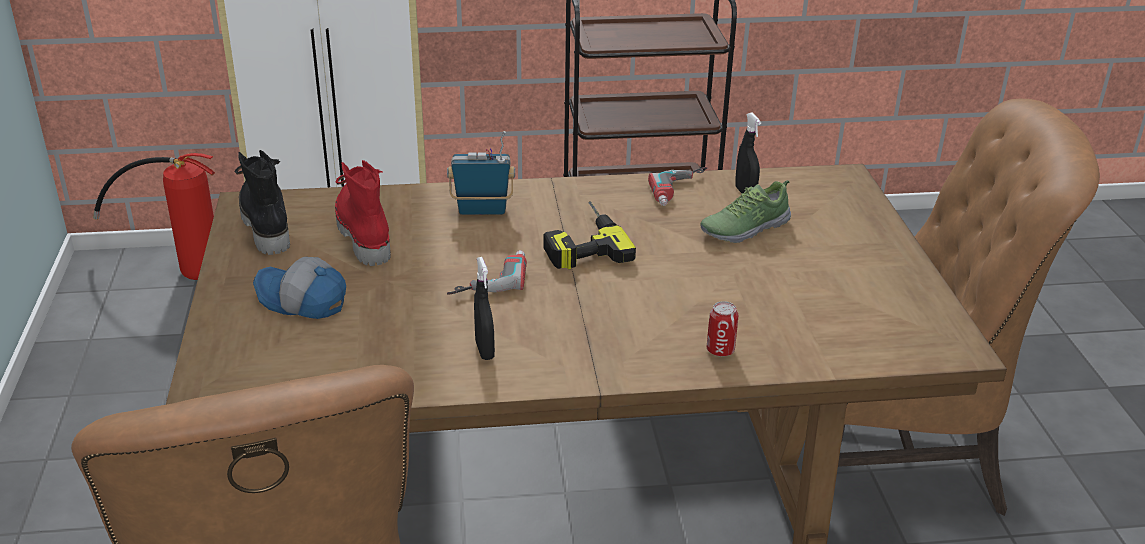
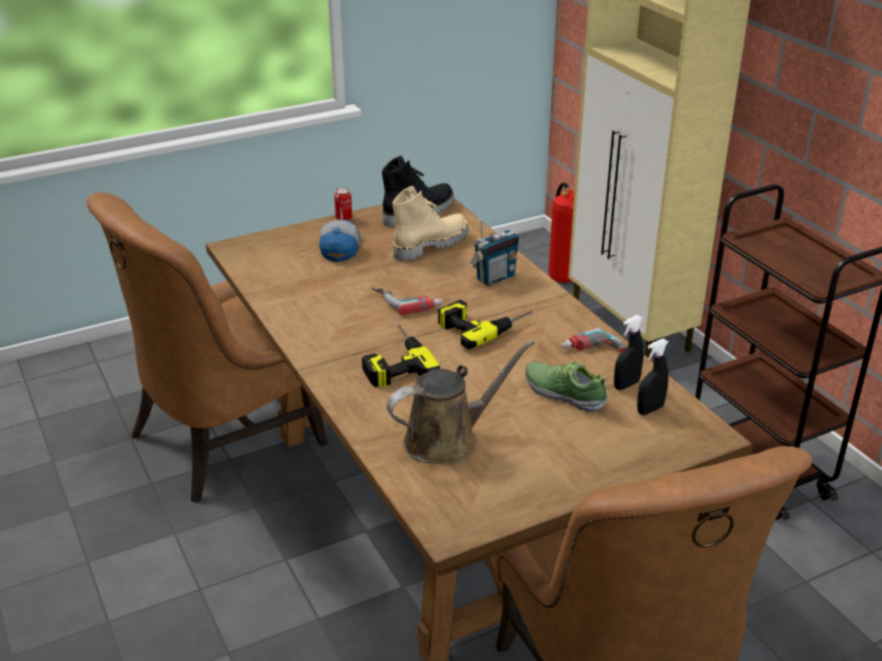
camera: 70 degrees right, 0 degrees up
red boot [335,160,391,266] -> beige boot [392,186,468,262]
radio [447,131,515,215] -> radio turned 75 degrees clockwise [470,219,519,286]
black spray bottle [474,257,495,360] -> black spray bottle moved to [637,339,669,415]
can [707,301,738,357] -> can moved to [334,188,352,220]
none -> power drill [362,325,440,387]
none -> brown watering can [387,340,535,465]

